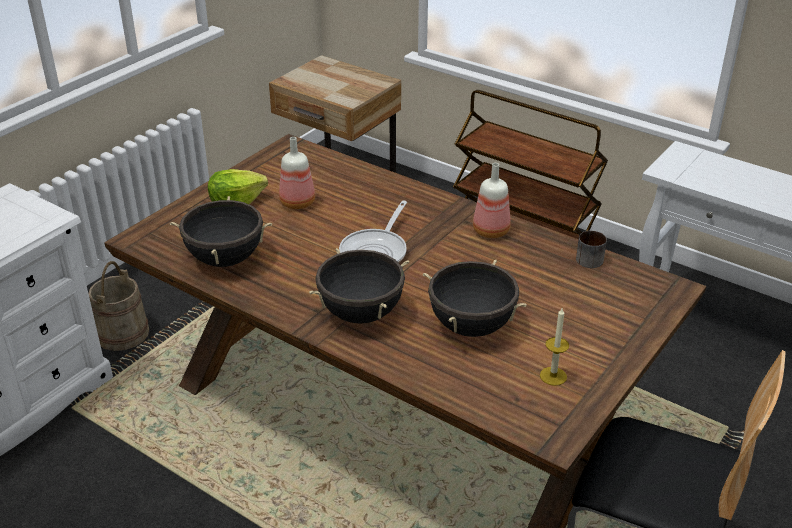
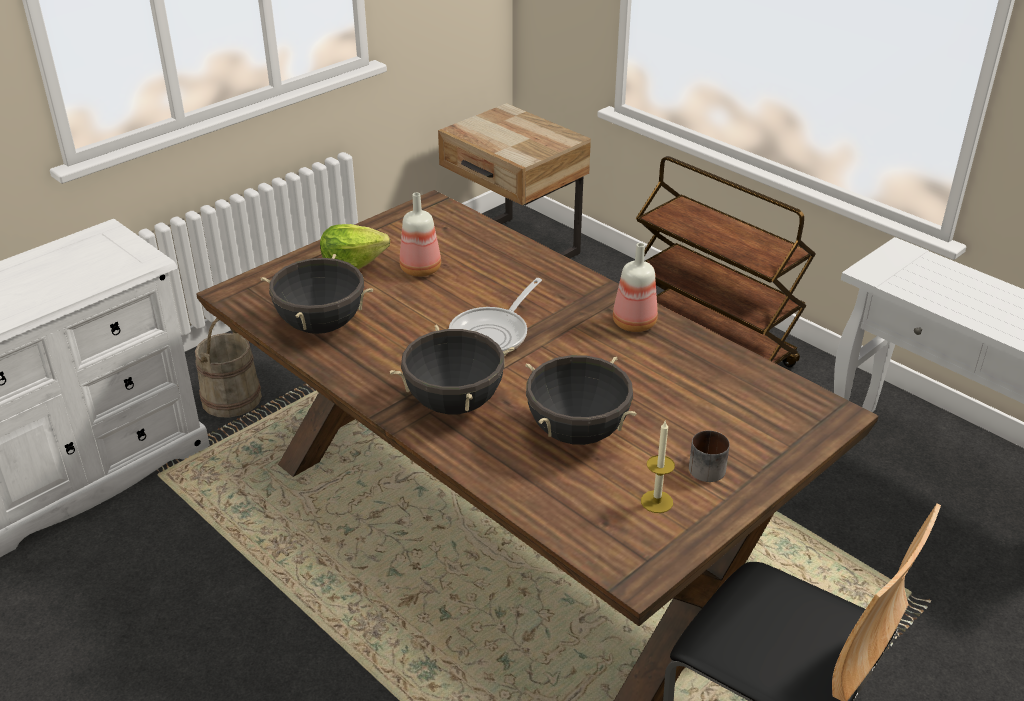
camera: 10 degrees right, 0 degrees up
mug [576,231,607,268] -> mug moved to [689,431,730,482]

